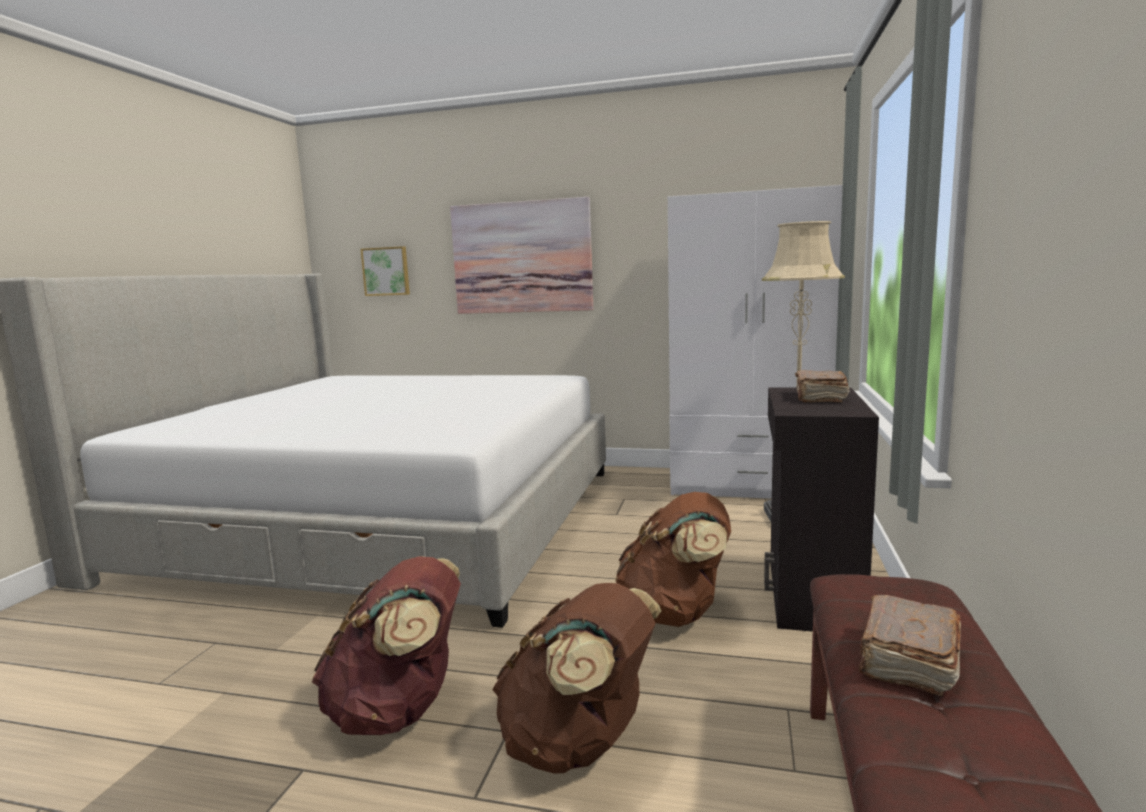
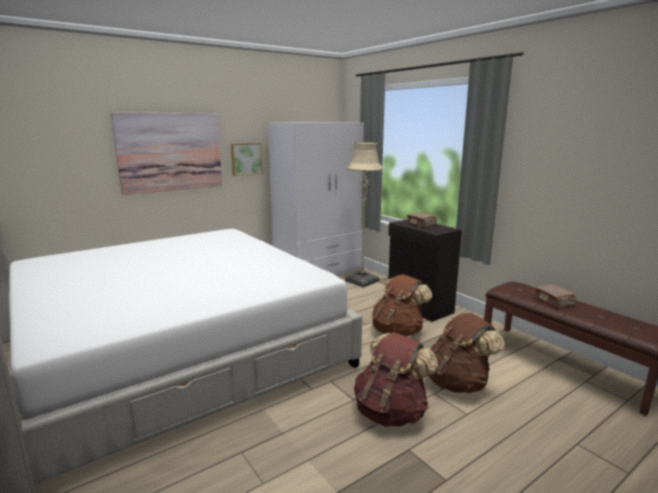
camera: 50 degrees left, 5 degrees up
picture [360,246,410,296] -> picture moved to [231,143,263,176]

